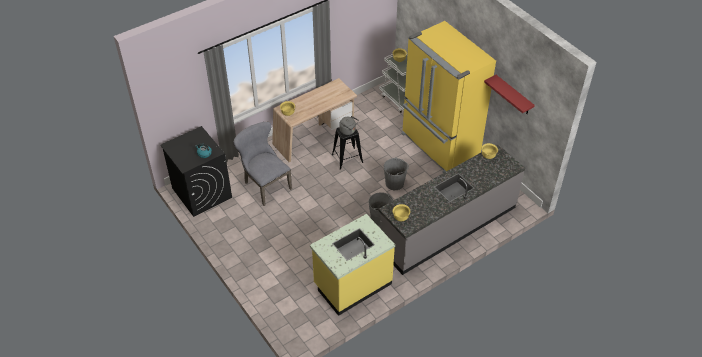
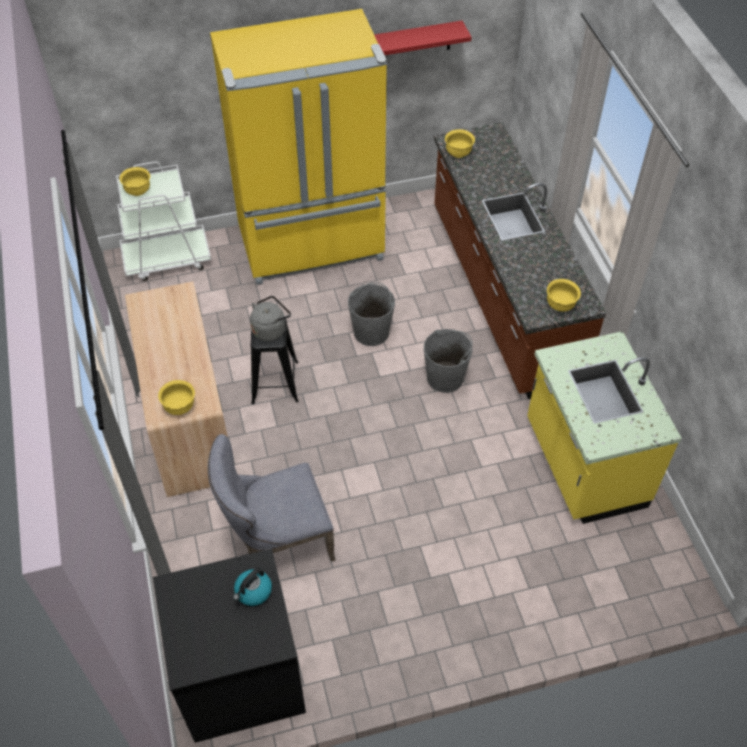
camera: 70 degrees left, 5 degrees up
grey counter [378,144,525,275] -> brown counter [434,123,606,399]

